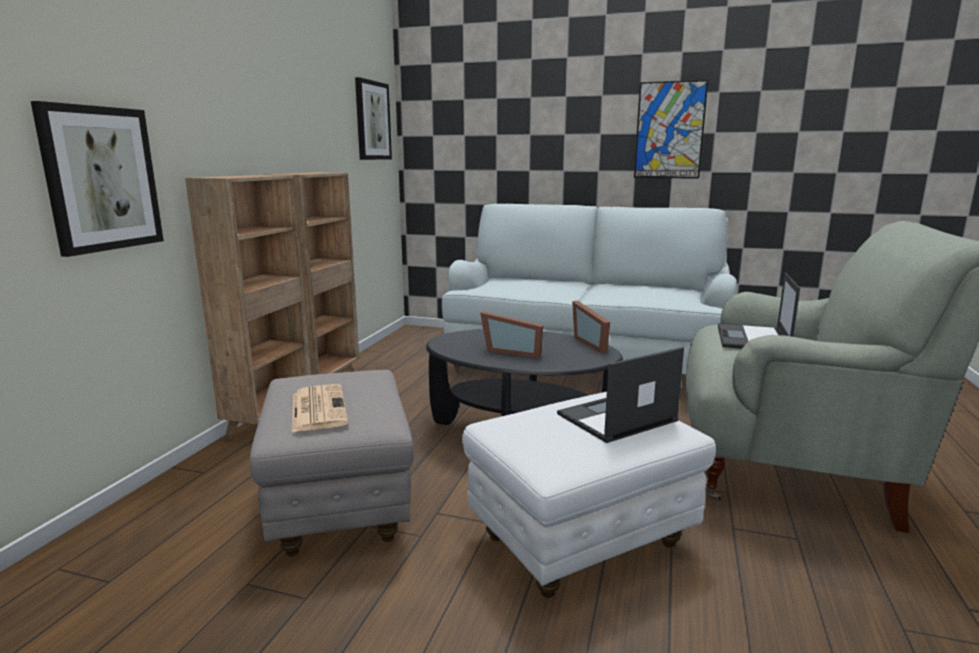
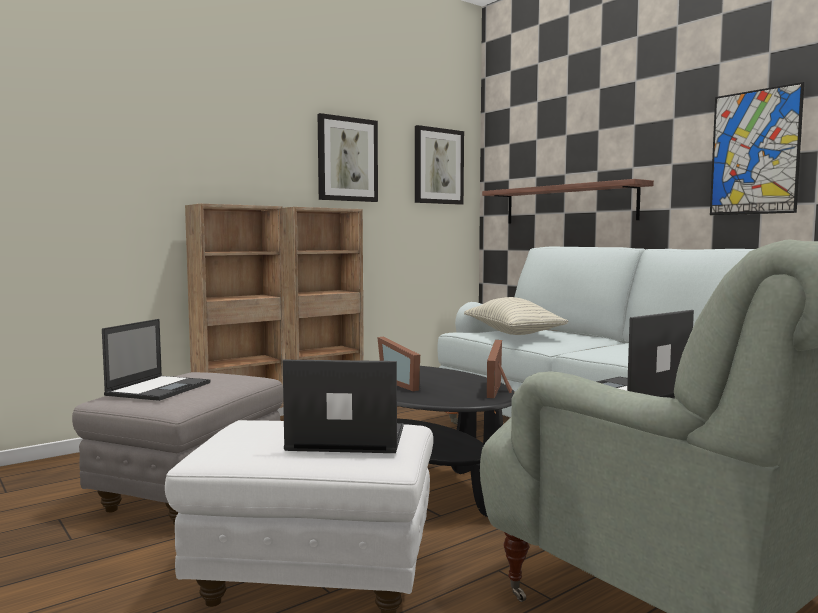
camera: 35 degrees right, 10 degrees down
picture [31,101,164,257] -> picture moved to [318,113,378,202]
newspaper [292,384,348,432] -> laptop [102,319,211,401]
none -> pillow [464,297,569,335]
none -> shelf [482,179,654,223]

